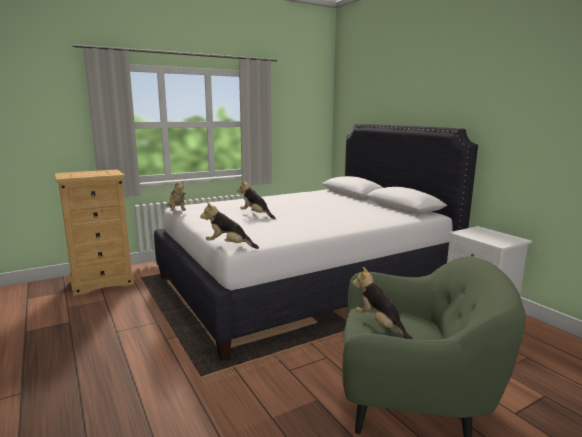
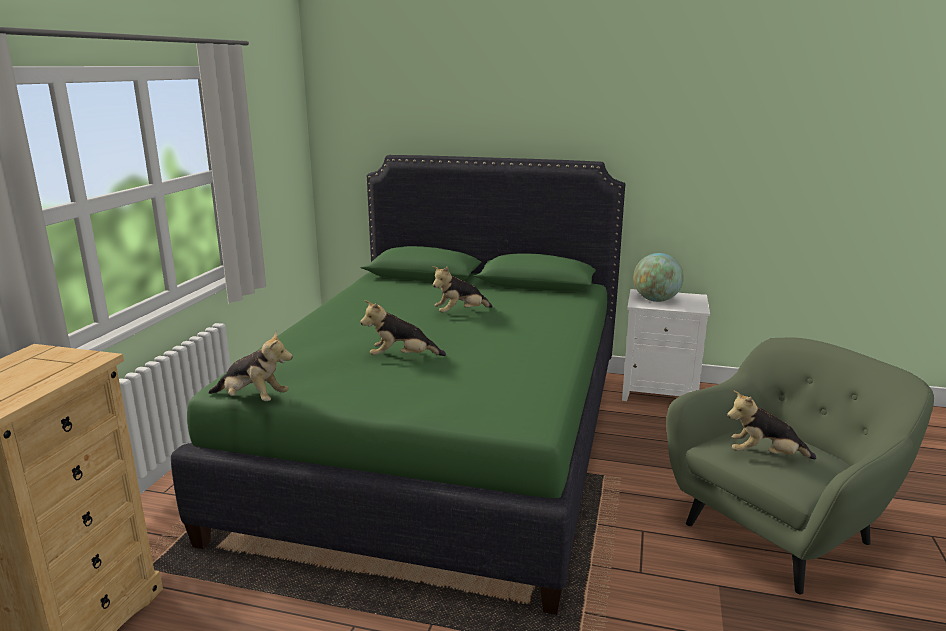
camera: 45 degrees left, 5 degrees up
white bed [154,124,478,361] -> green bed [171,155,625,615]
plush toy [200,202,259,249] -> plush toy moved to [432,266,493,313]
none -> globe [633,253,684,302]

